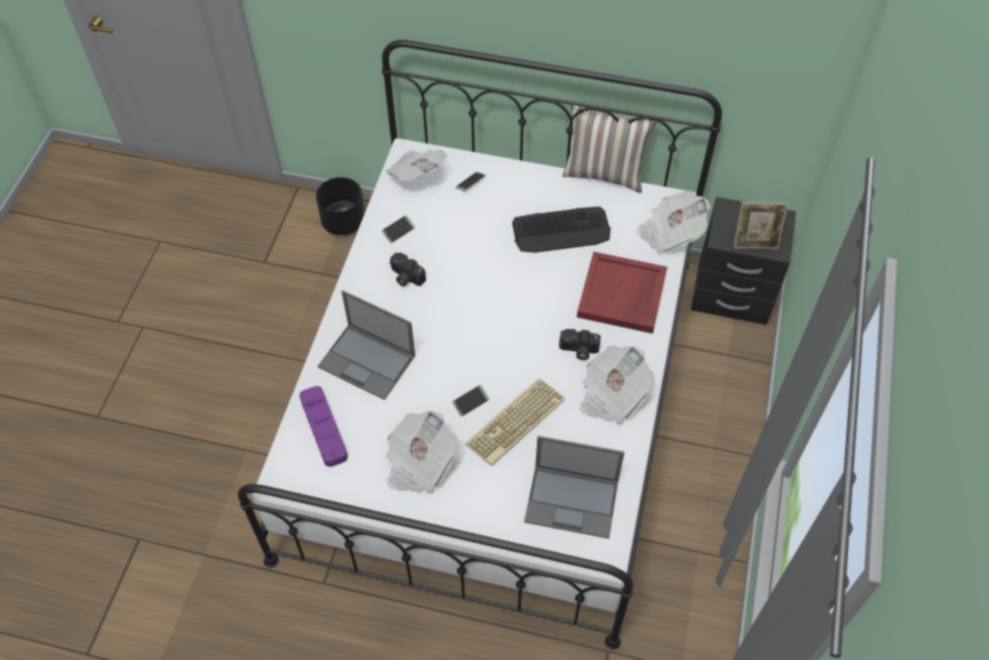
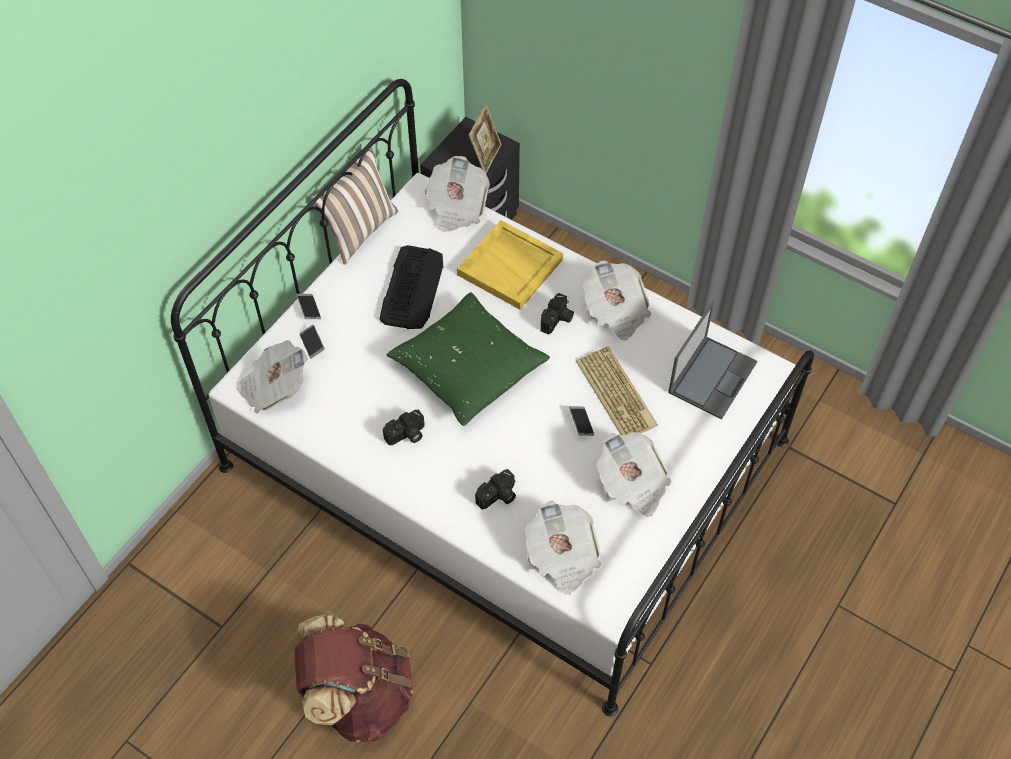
camera: 70 degrees left, 0 degrees up
purple tray [299,386,348,467] -> newspaper [525,501,601,594]
black planter [316,177,365,235] -> none
laptop [318,291,415,400] -> camera [475,469,516,509]
phone [382,215,415,243] -> phone moved to [297,294,321,319]
red tray [577,252,667,334] -> yellow tray [457,220,563,310]
none -> brown backpack [294,614,413,743]
none -> green pillow [386,292,550,426]

